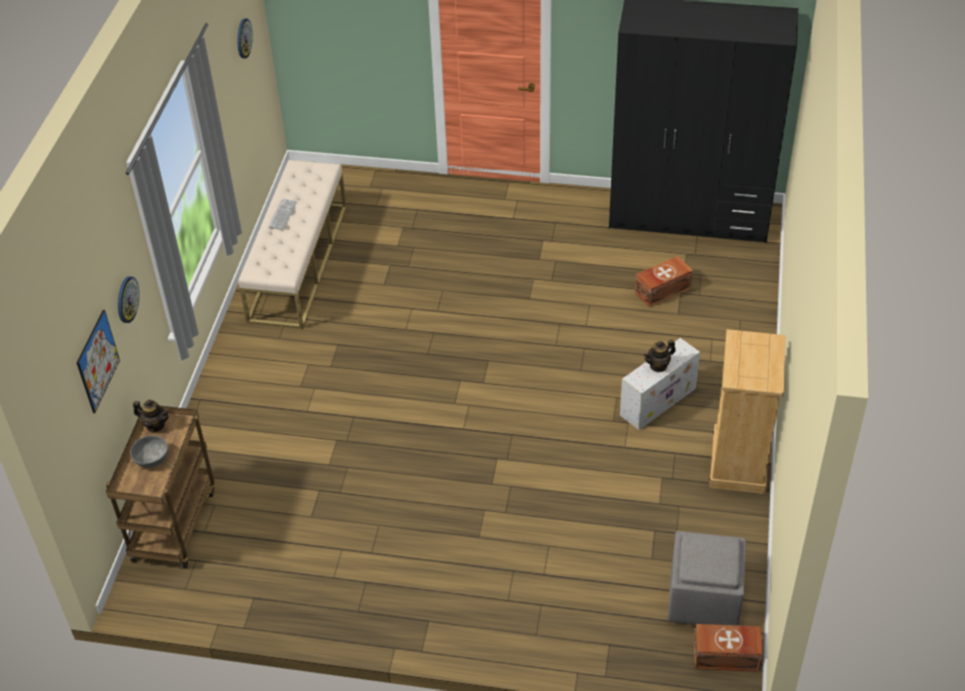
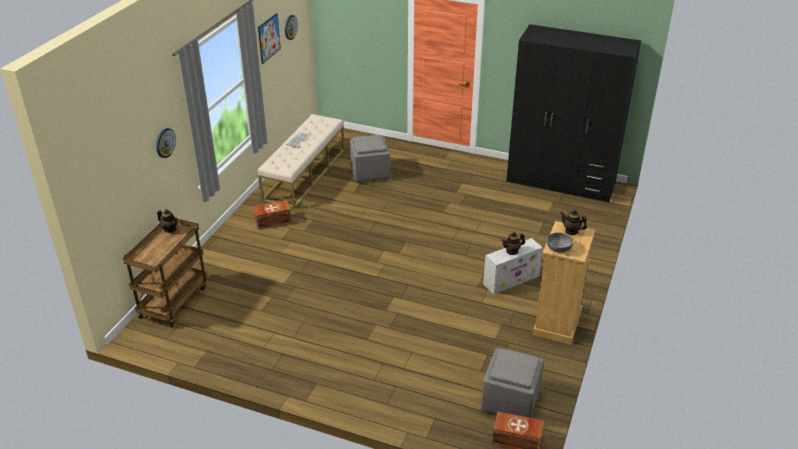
camera: 10 degrees right, 10 degrees down
picture [77,310,120,413] -> picture moved to [258,13,281,64]
grey bowl [130,435,168,468] -> grey bowl moved to [547,232,574,253]
brown storage box [635,256,693,308] -> brown storage box moved to [253,200,292,230]
none -> grey ottoman [350,135,390,183]
none -> teapot [561,210,587,235]

